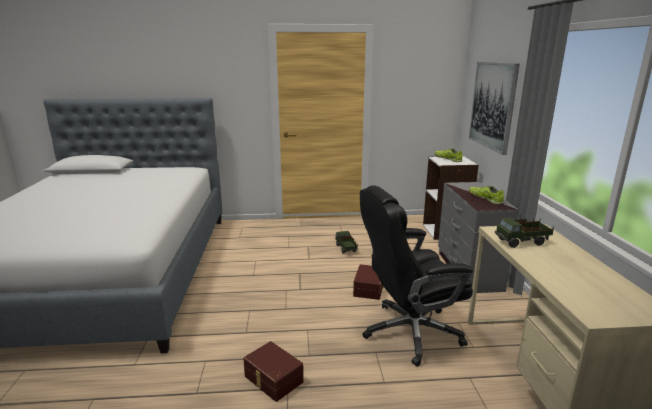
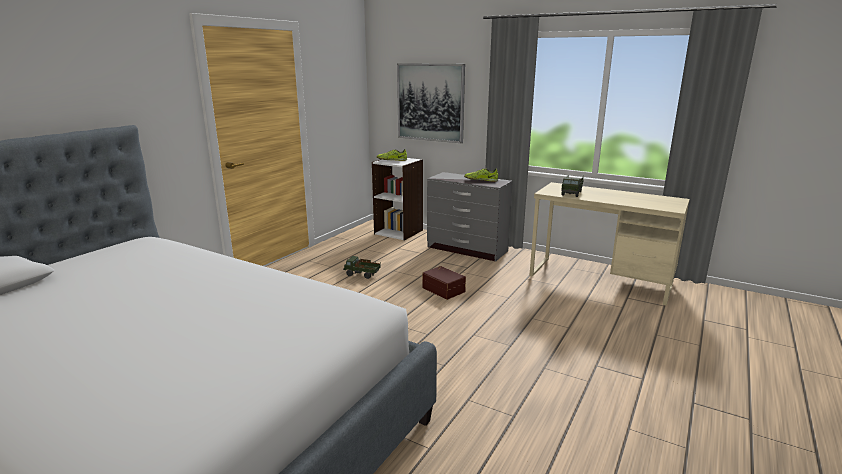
camera: 55 degrees left, 0 degrees up
brown storage box [243,341,303,402] -> none
black office chair [360,185,473,367] -> none

